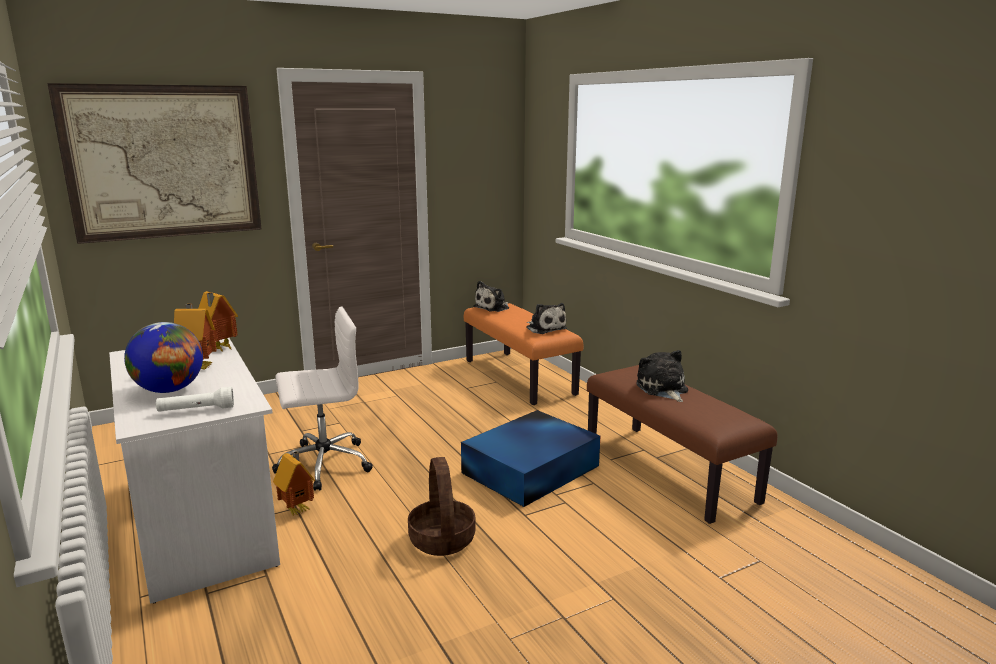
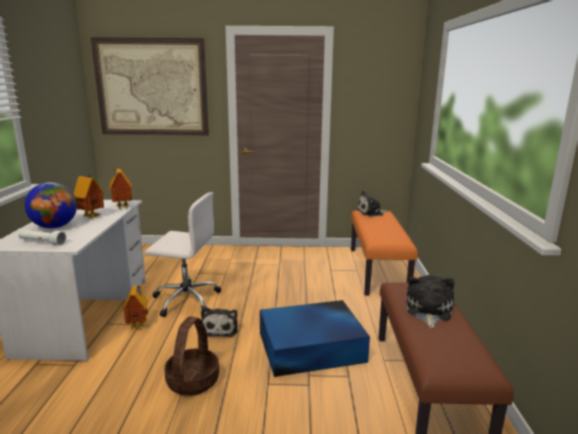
camera: 30 degrees right, 0 degrees up
plush toy [526,303,567,334] -> plush toy moved to [201,307,238,337]

